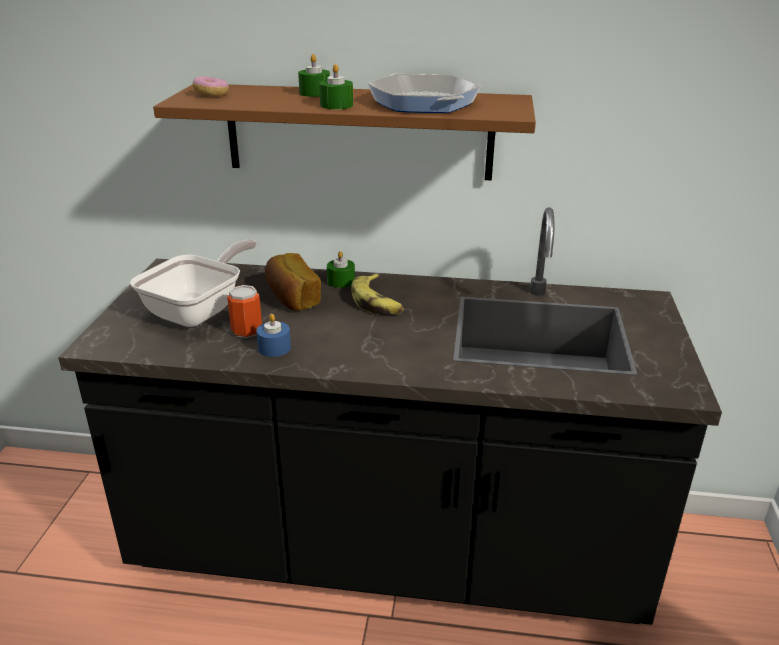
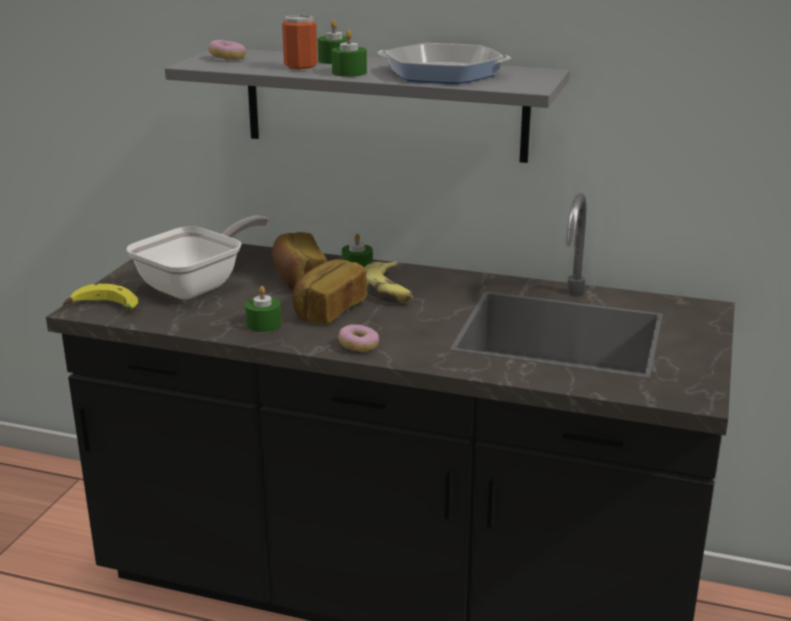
camera: 10 degrees right, 5 degrees down
brown shelf [153,84,536,181] -> grey shelf [165,49,570,163]
can [227,285,262,338] -> can moved to [282,15,317,71]
blue candle [256,314,291,357] -> green candle [245,286,282,332]
frying pan [368,73,481,113] -> frying pan turned 60 degrees counterclockwise [377,43,511,84]
none -> banana [63,284,138,311]
none -> bread [292,259,367,324]
none -> donut [338,324,379,352]

